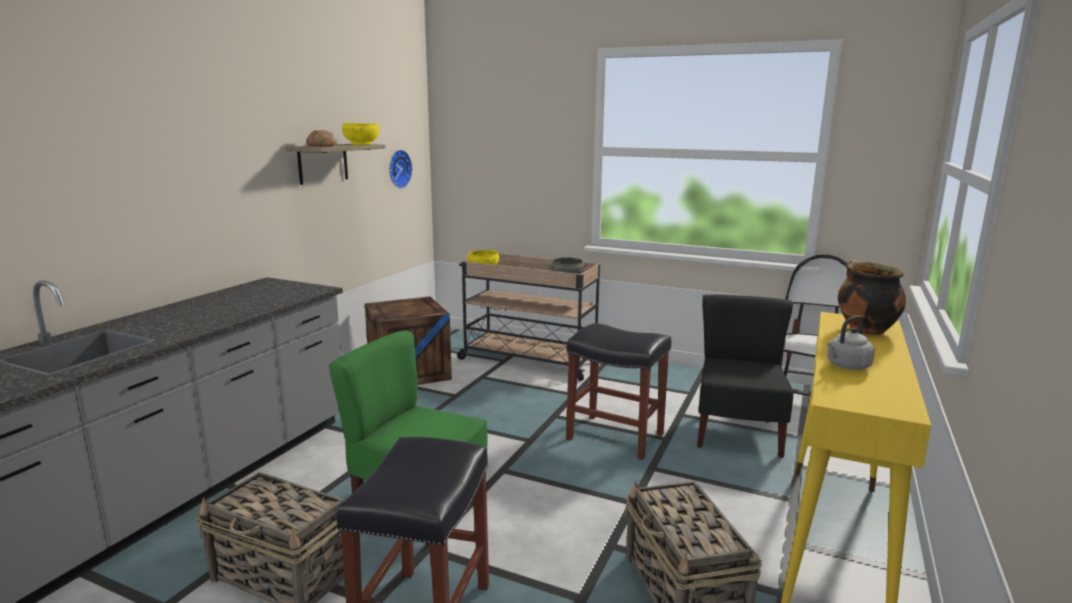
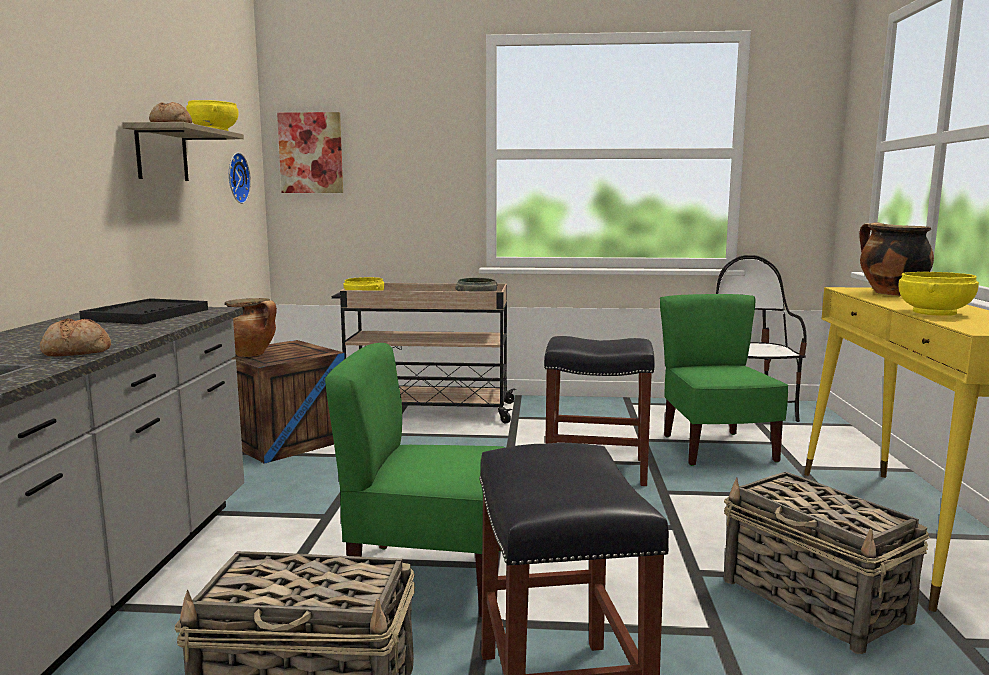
camera: 20 degrees left, 5 degrees down
black chair [697,295,794,458] -> green chair [660,294,788,466]
grey kettle [827,316,875,370] -> yellow bowl [899,272,979,316]
none -> bread [40,319,111,356]
none -> black tray [79,298,208,324]
none -> cooking pot [225,298,277,357]
none -> picture [277,112,343,193]

